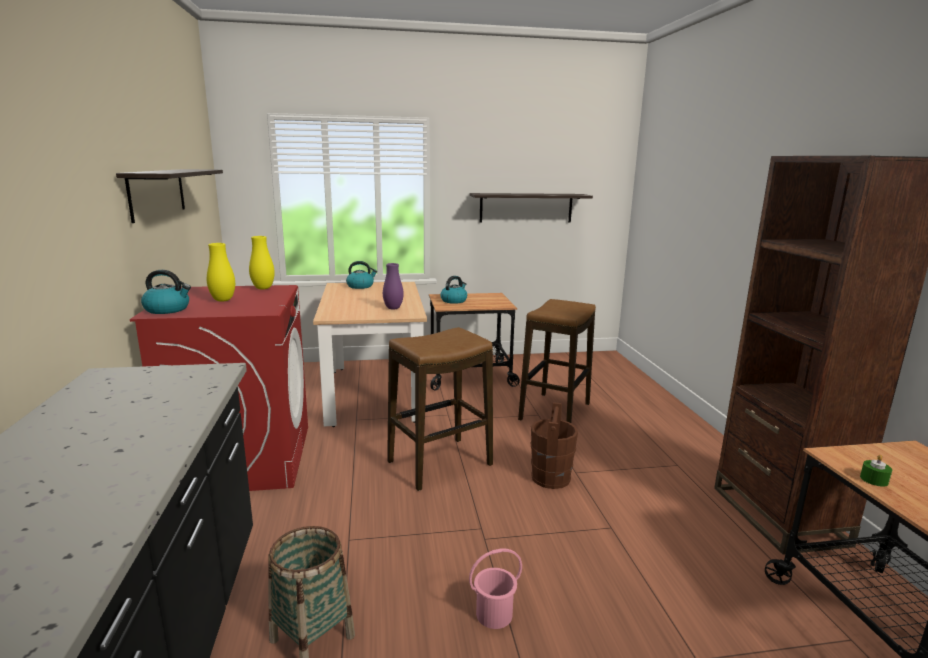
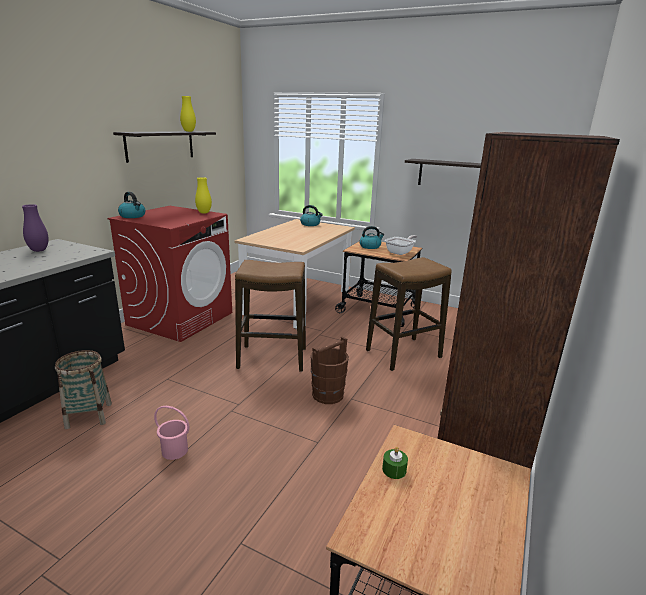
camera: 35 degrees right, 5 degrees up
yellow vase [207,243,235,302] -> yellow vase moved to [180,96,196,132]
purple vase [383,263,404,310] -> purple vase moved to [22,204,49,252]
none -> frying pan [385,235,417,255]

